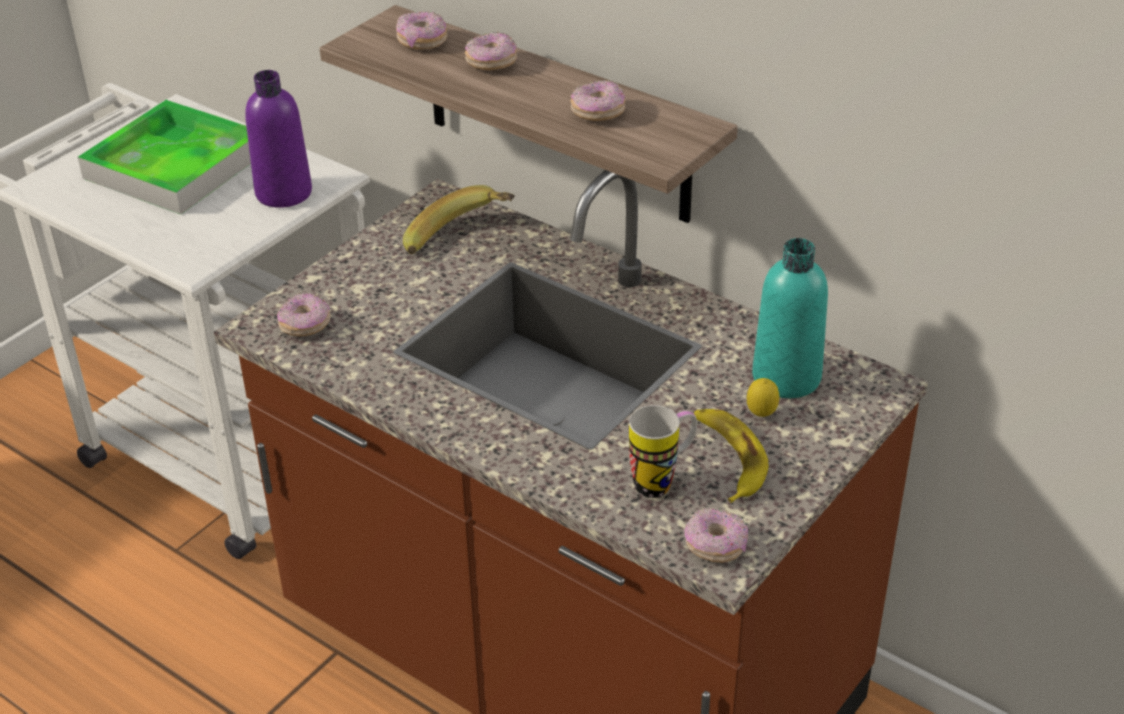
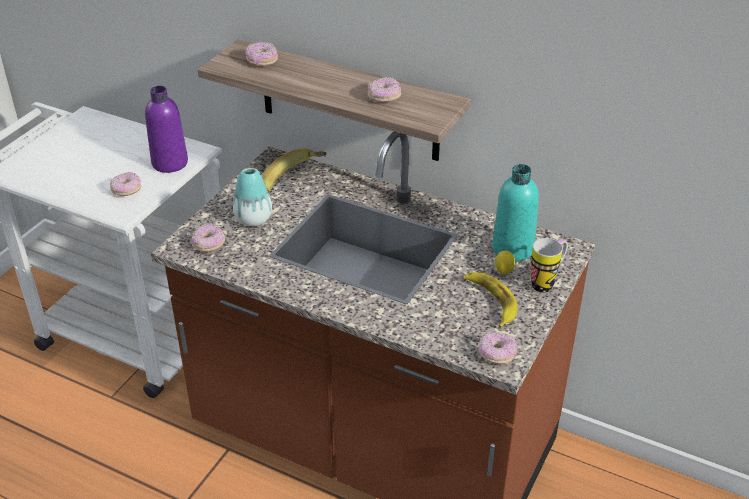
camera: 10 degrees left, 0 degrees up
tray [78,100,251,215] -> none
donut [465,32,517,70] -> donut moved to [110,172,141,196]
mug [629,405,697,498] -> mug moved to [531,238,568,293]
none -> vase [233,168,272,226]

